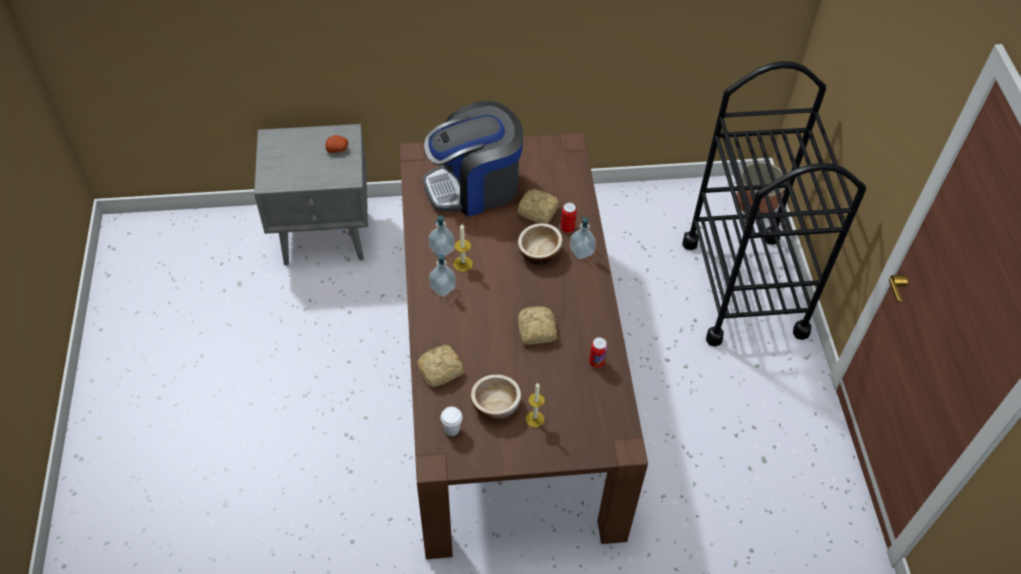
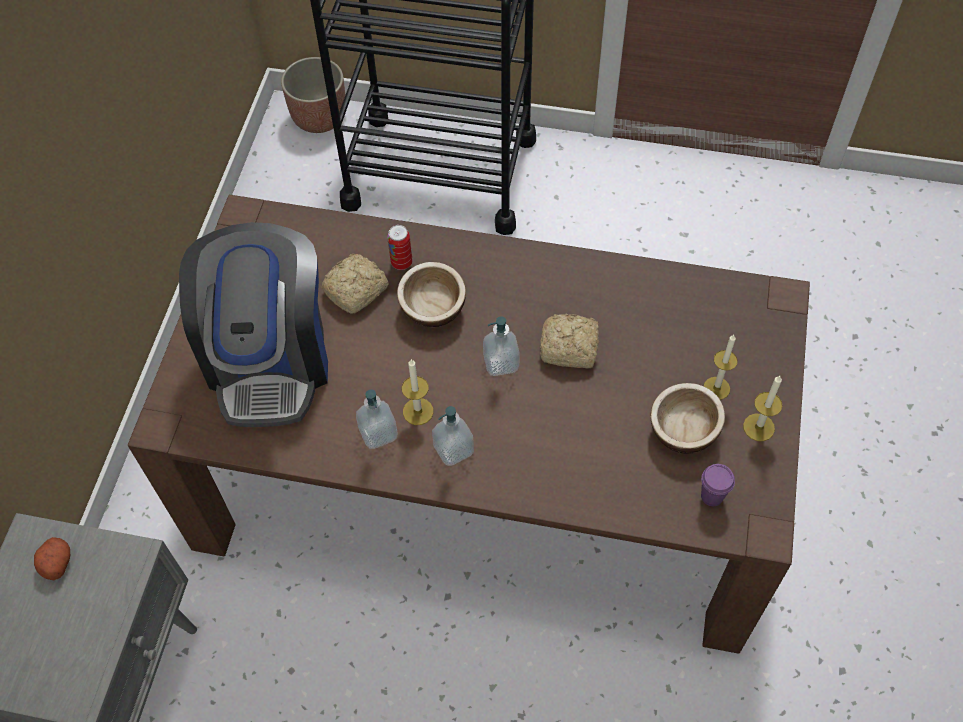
camera: 70 degrees left, 5 degrees up
bread [417,344,464,387] -> none
white cup [441,406,463,436] -> purple cup [701,464,735,506]
soap dispenser [570,216,596,259] -> soap dispenser moved to [483,317,520,376]
can [589,337,607,368] -> none
none -> candle [743,376,782,441]

